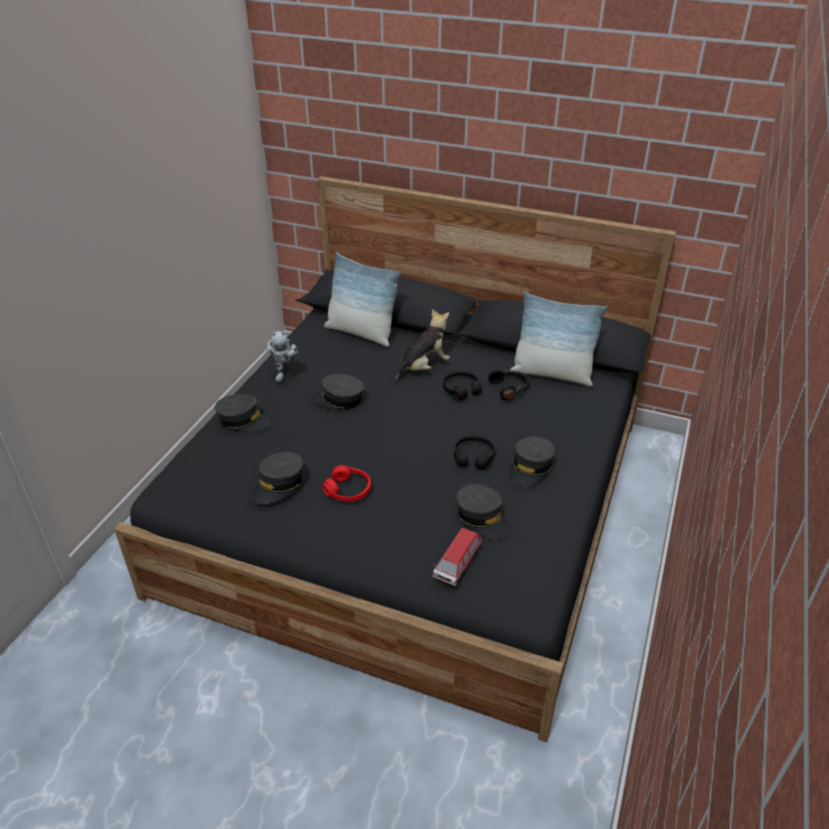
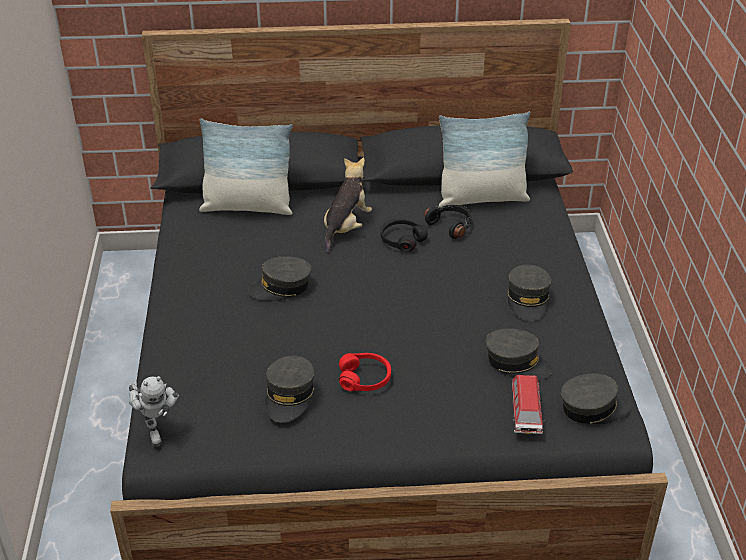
camera: 25 degrees left, 0 degrees up
grey cap [215,394,272,432] -> grey cap moved to [561,374,631,424]
toy robot [266,331,299,383] -> toy robot moved to [129,376,179,447]
black headphones [454,435,495,469] -> none

